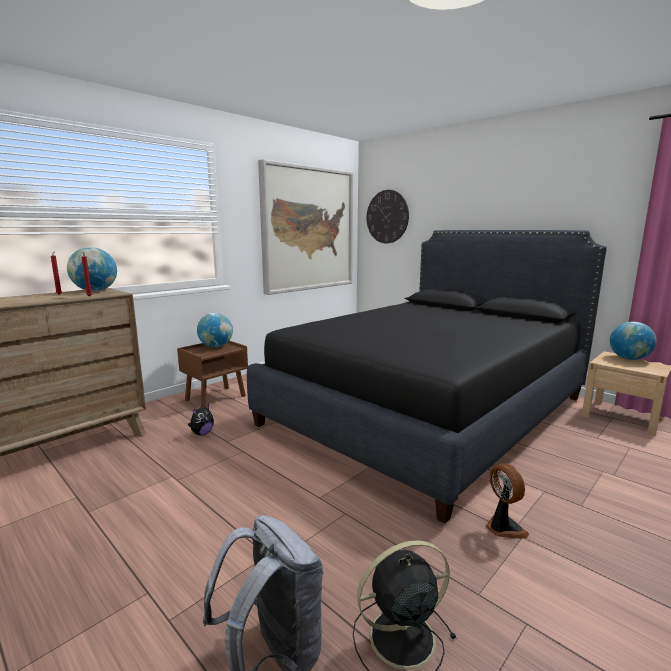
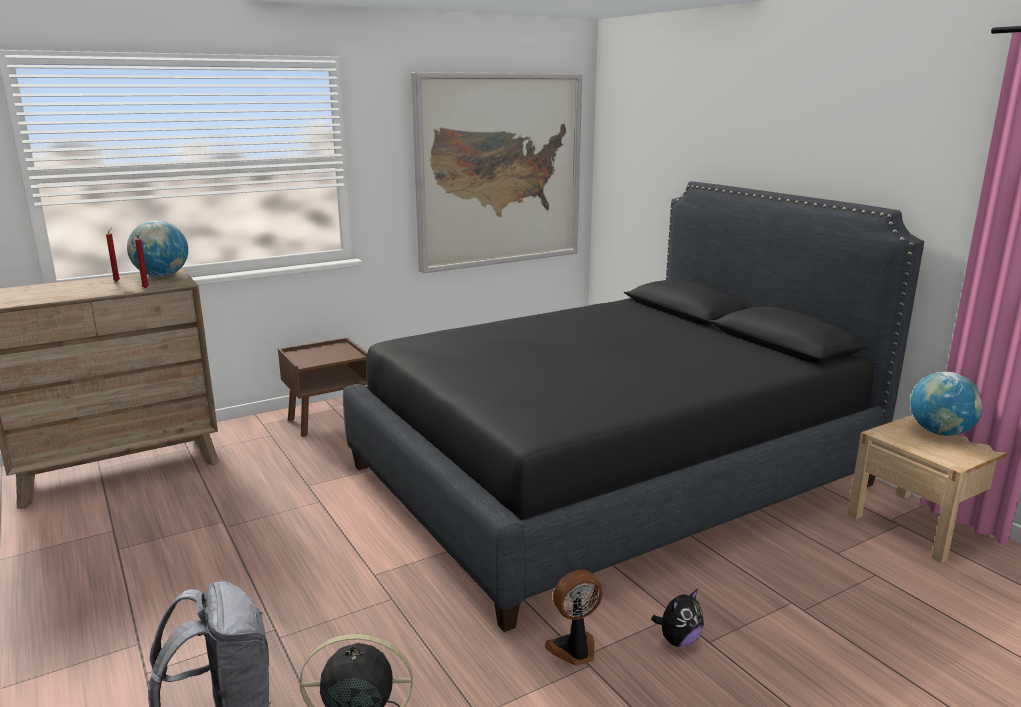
camera: 15 degrees right, 5 degrees up
plush toy [188,404,214,436] -> plush toy moved to [651,589,704,647]
globe [197,313,233,348] -> none
wall clock [366,190,409,243] -> none
fan [485,463,529,539] -> fan turned 105 degrees counterclockwise [545,570,602,666]

